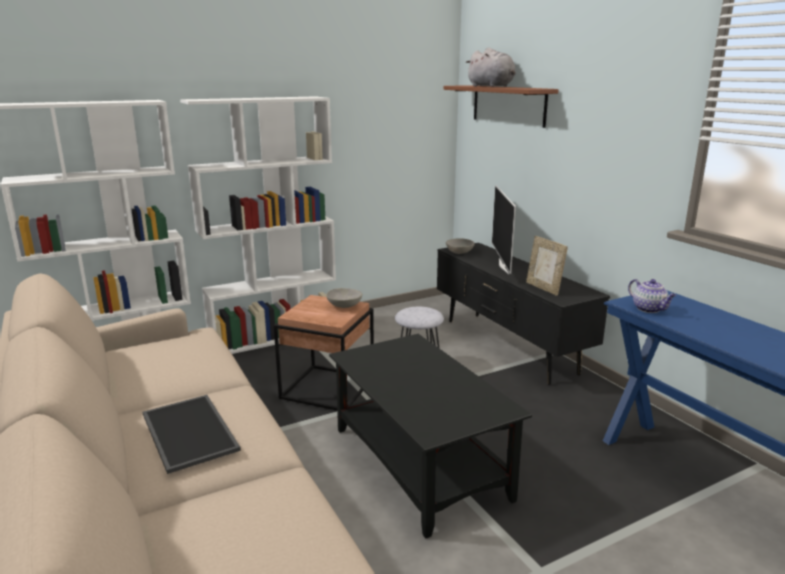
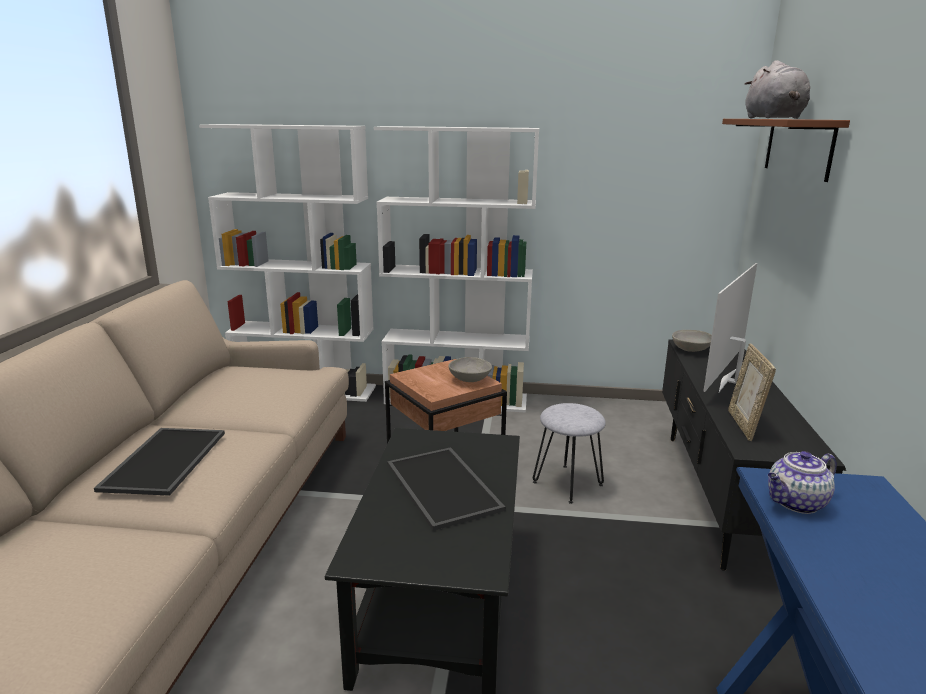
camera: 35 degrees right, 0 degrees up
teapot [628,279,677,313] -> teapot turned 60 degrees clockwise [768,451,837,514]
none -> tray [387,447,505,531]

